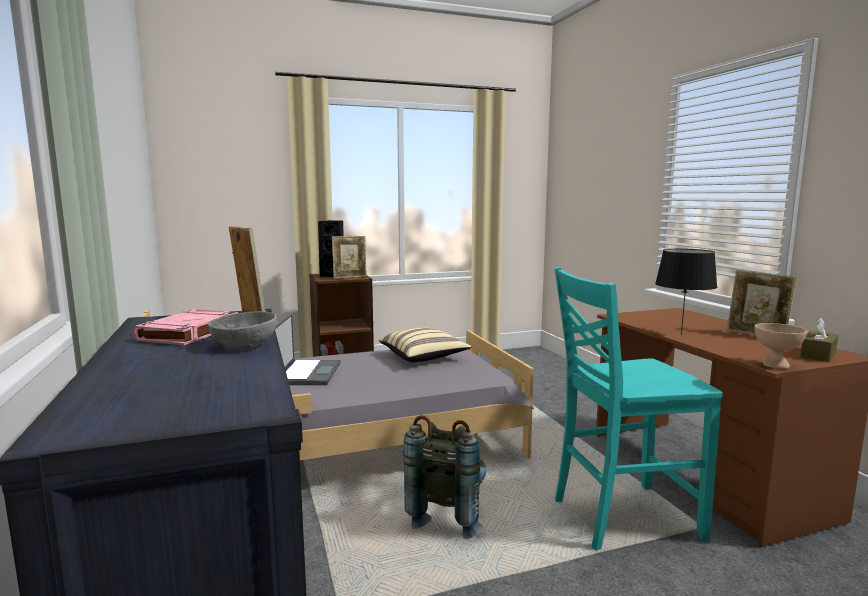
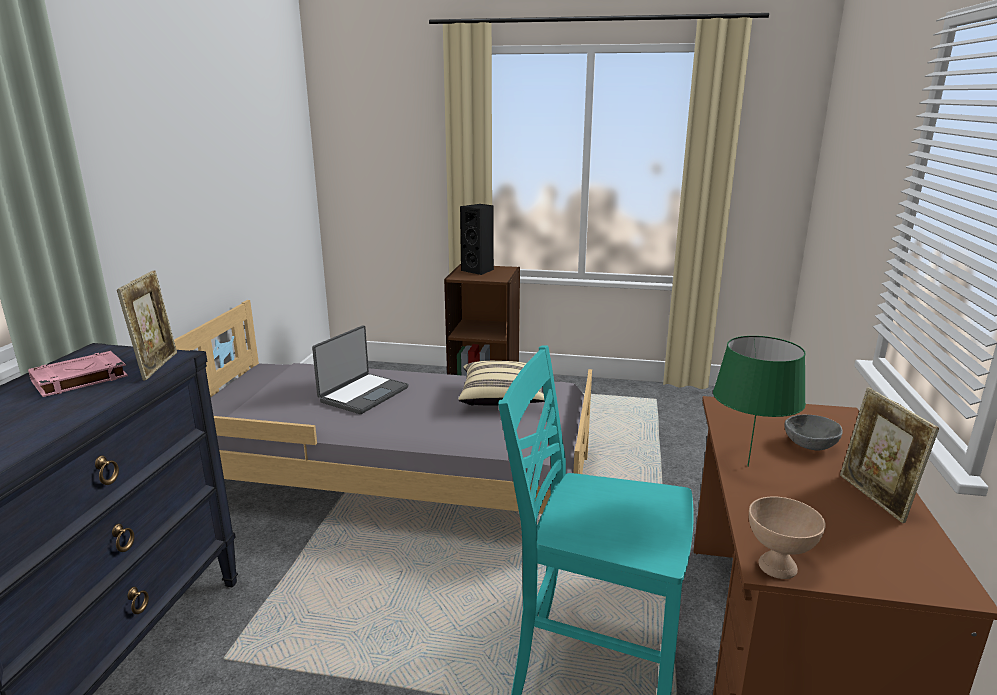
camera: 30 degrees right, 10 degrees up
grey bowl [208,311,277,348] -> grey bowl moved to [784,414,843,451]
picture frame [332,236,367,279] -> none
grey backpack [403,415,486,539] -> none
black table lamp [655,249,717,335] -> green table lamp [713,336,806,467]
brown tissue box [800,318,838,362] -> none

